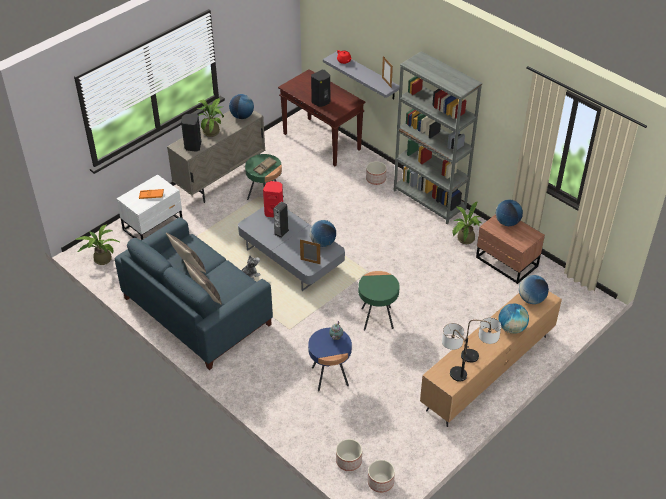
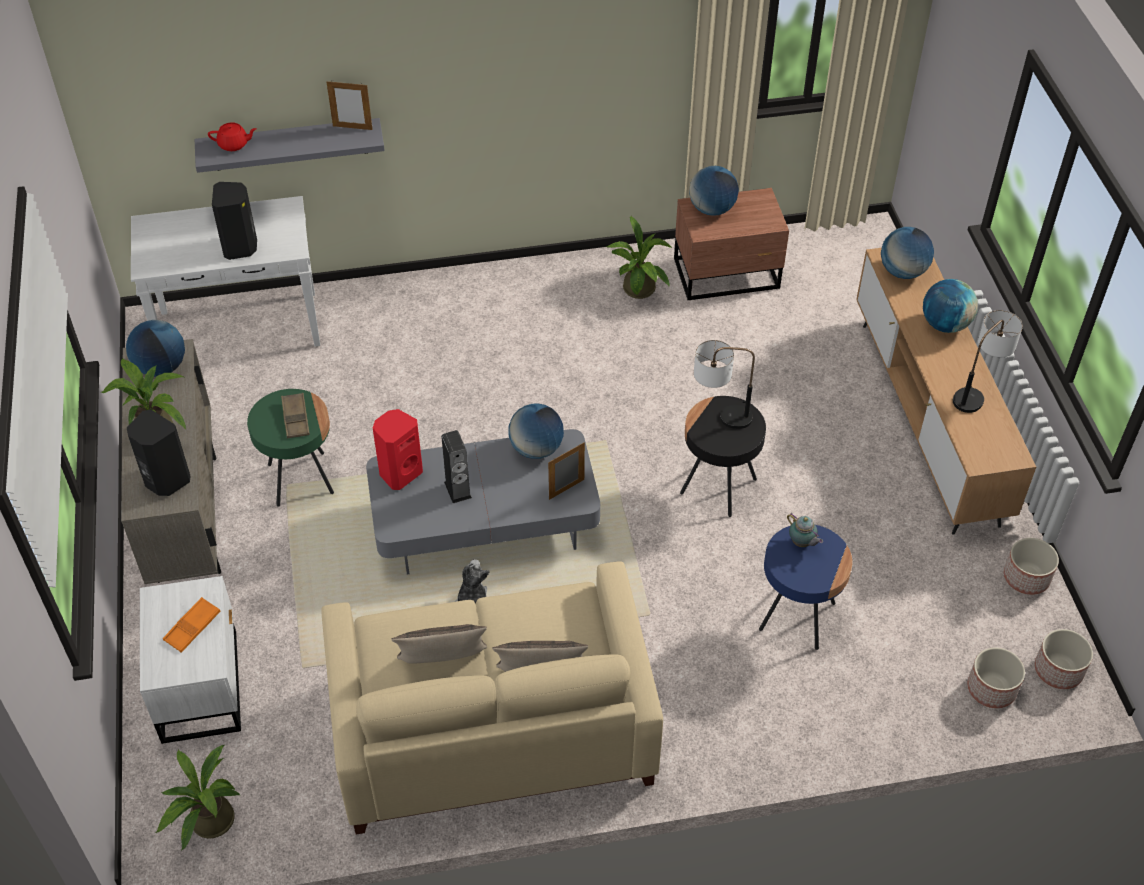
camera: 55 degrees left, 5 degrees up
blue sofa [115,217,273,370] -> beige sofa [321,561,663,835]
brown console table [278,69,366,166] -> white console table [131,196,320,347]
green side table [358,271,400,330] -> black side table [680,396,766,517]
planter [366,161,387,185] -> planter moved to [1004,538,1059,595]
grey bookcase [394,51,482,224] -> none
table lamp [442,323,467,382] -> table lamp moved to [694,340,755,429]

